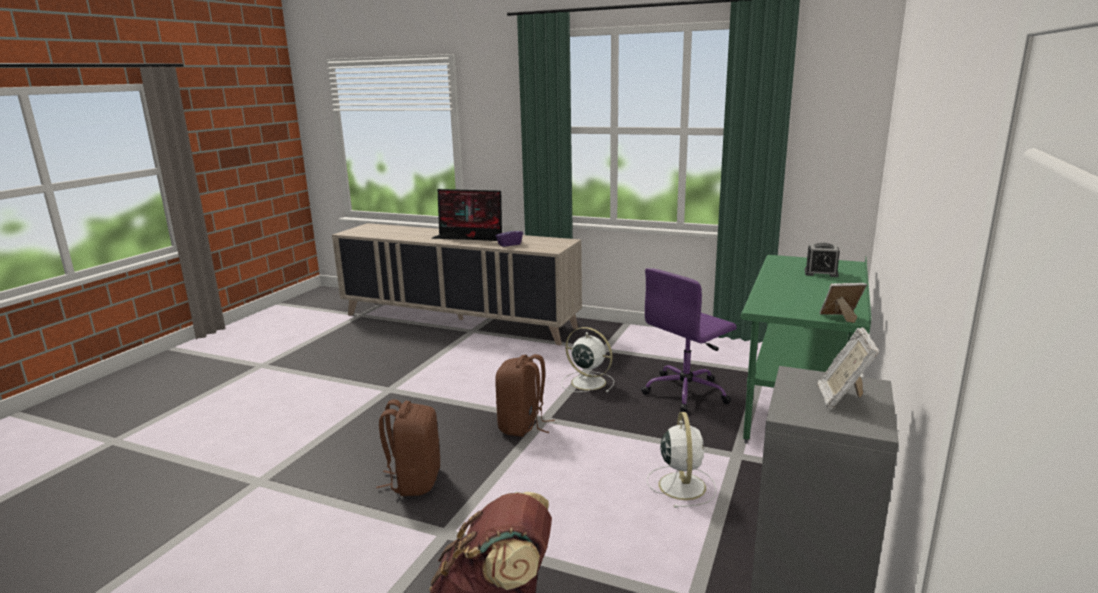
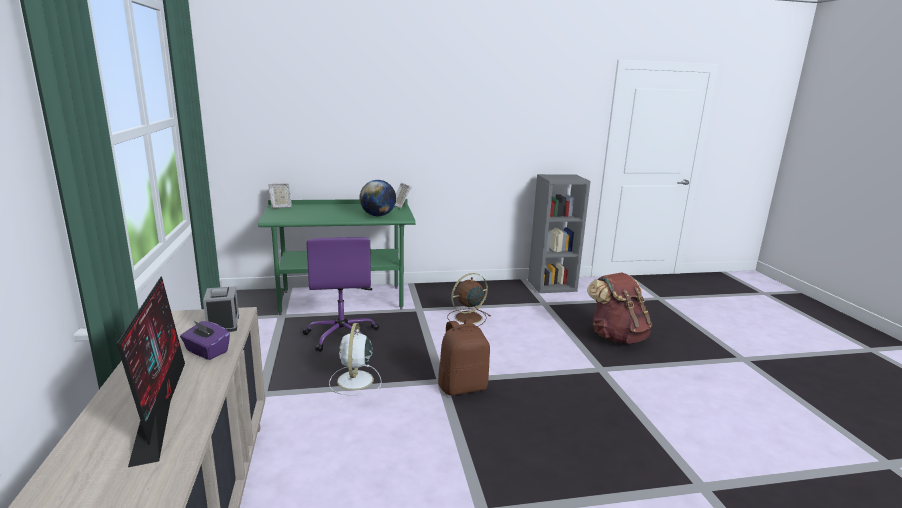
camera: 125 degrees left, 0 degrees up
brown backpack [376,399,440,496] -> none
purple office chair [641,268,737,413] -> purple office chair turned 60 degrees clockwise [303,237,379,352]
white fan [647,412,717,508] -> brown fan [447,273,491,327]
alarm clock [805,243,840,277] -> alarm clock moved to [203,286,239,332]
picture frame [817,327,880,410] -> picture frame moved to [268,183,291,209]
none -> globe [359,180,396,216]

